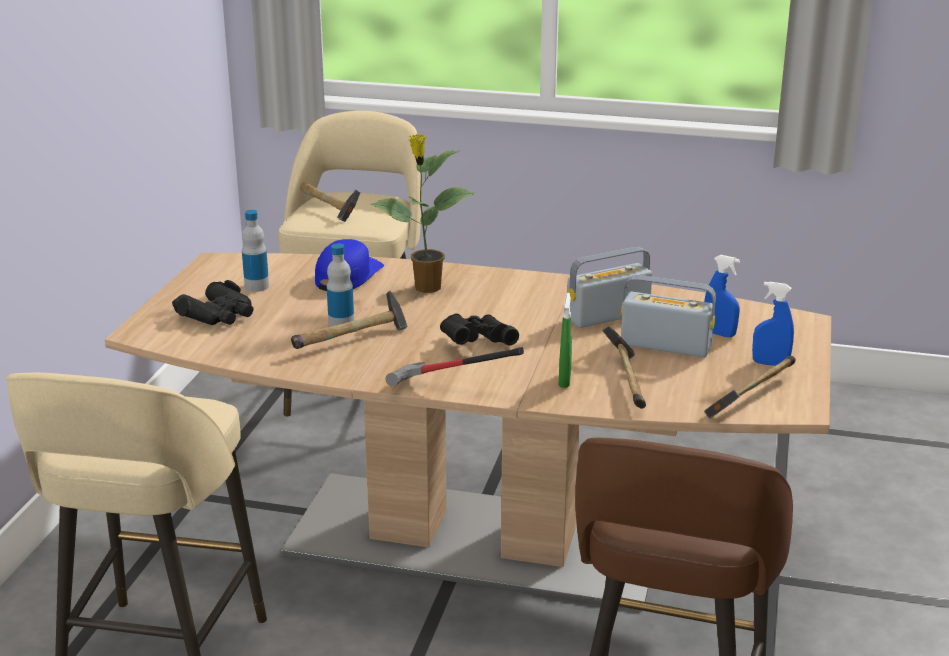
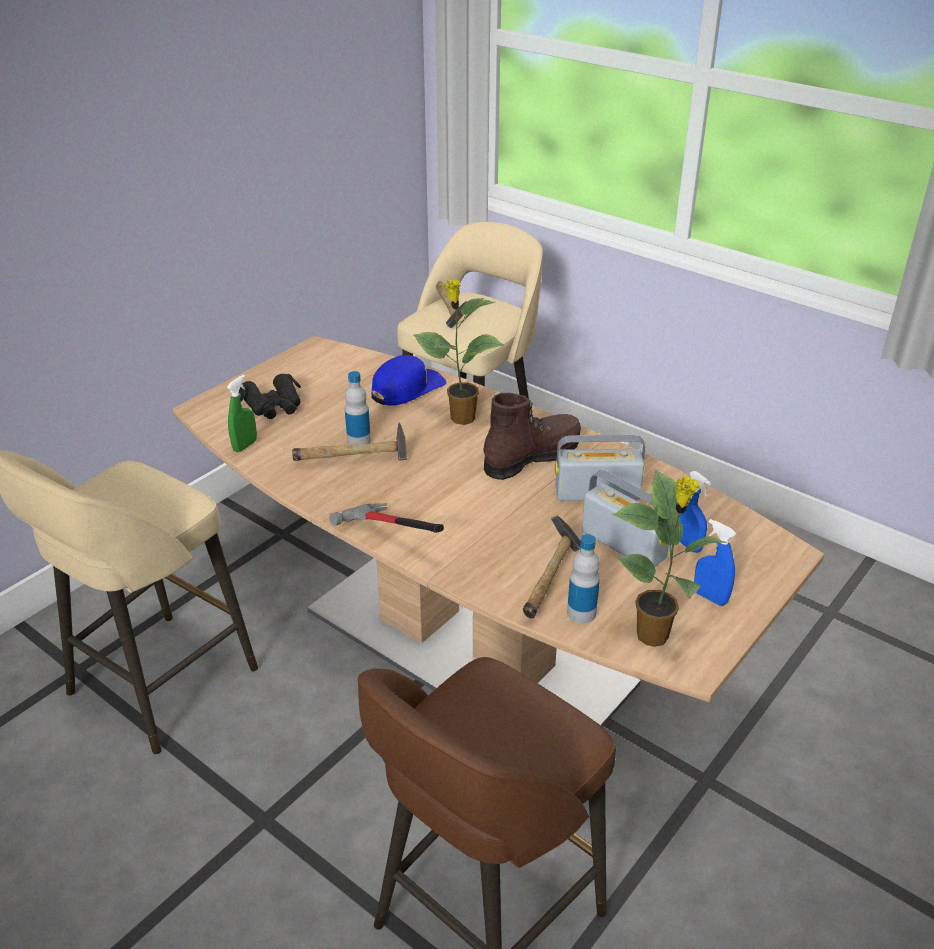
camera: 25 degrees right, 10 degrees up
bottle [242,210,269,292] -> bottle moved to [567,534,600,623]
black binoculars [440,314,519,346] -> none
green spray bottle [559,293,572,388] -> green spray bottle moved to [227,375,257,452]
hammer [704,356,796,418] -> potted plant [612,470,727,647]
none -> brown boot [483,393,581,480]

